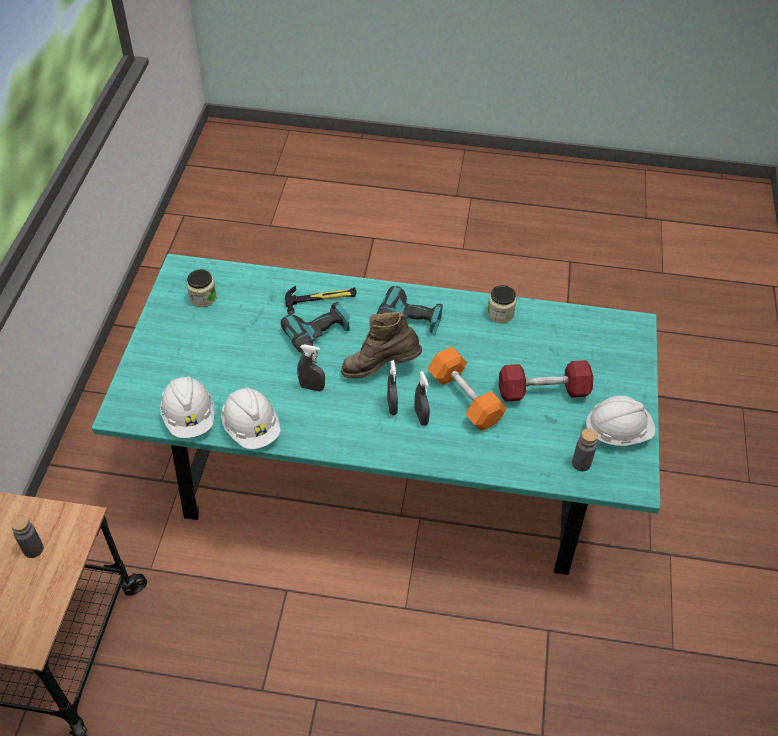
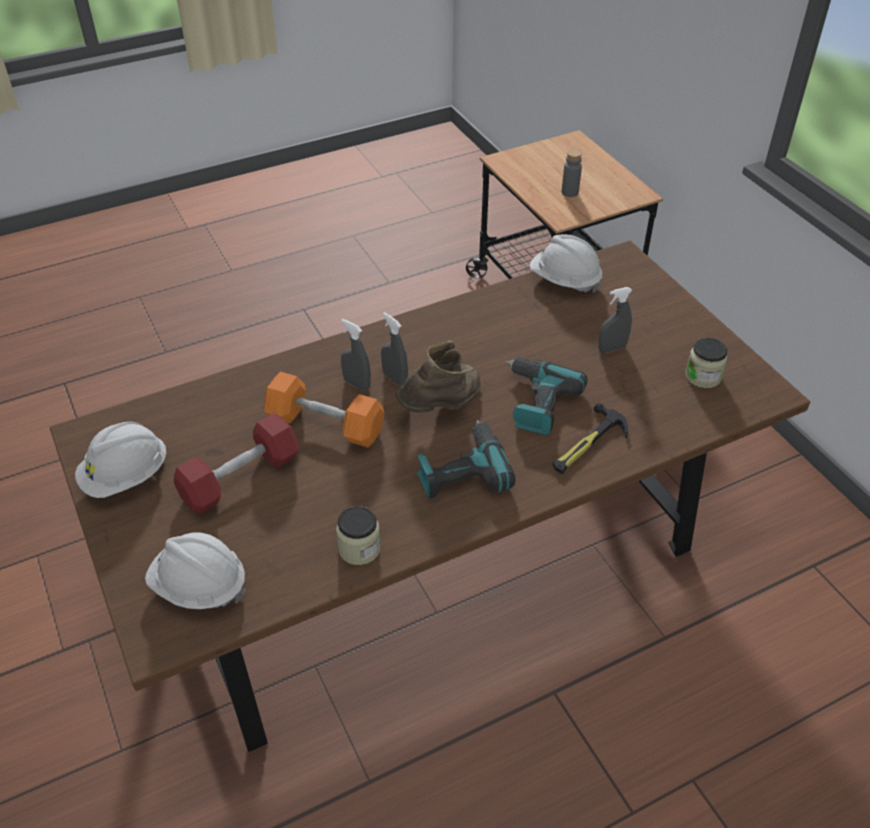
camera: 145 degrees right, 5 degrees down
turquoise dining table [92,254,660,575] -> brown dining table [50,240,810,752]
white hard hat [221,387,281,449] -> white hard hat moved to [145,532,246,609]
grey spray bottle [297,344,325,391] -> grey spray bottle moved to [598,287,632,353]
grey bottle [572,428,598,471] -> none

